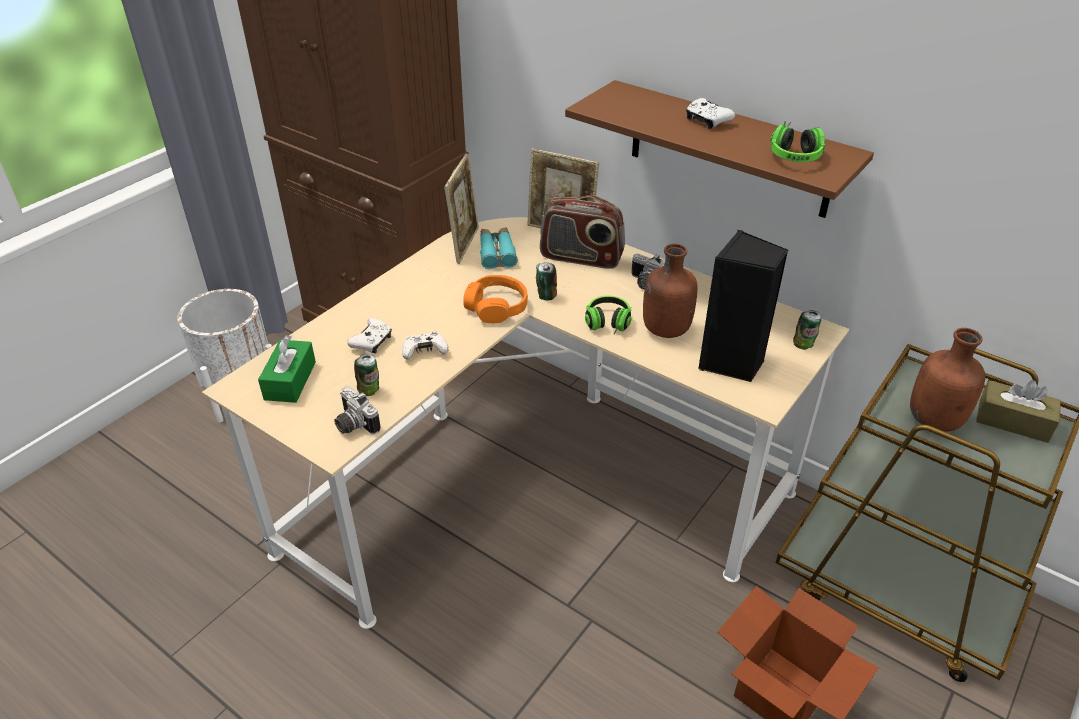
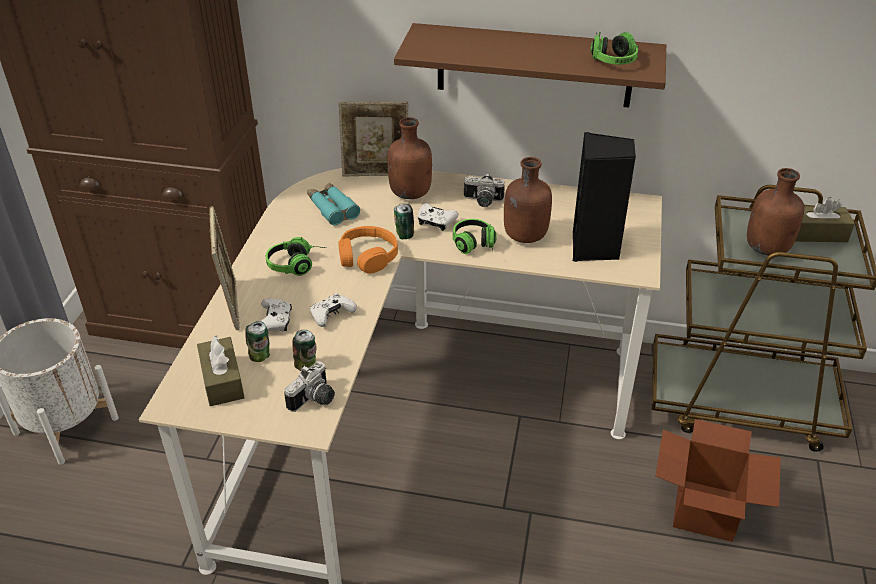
camera: 25 degrees left, 0 degrees up
green tissue box [258,335,316,403] -> brown tissue box [197,336,245,406]
camera [334,386,381,434] -> camera turned 75 degrees counterclockwise [285,361,335,412]
picture frame [444,153,479,264] -> picture frame moved to [209,206,240,330]
radio [540,195,625,269] -> brown bottle [387,117,432,199]
white game controller [686,98,735,129] -> white game controller moved to [418,203,458,231]
can [793,310,821,350] -> can moved to [245,321,270,362]
none -> headphones [266,237,326,276]

